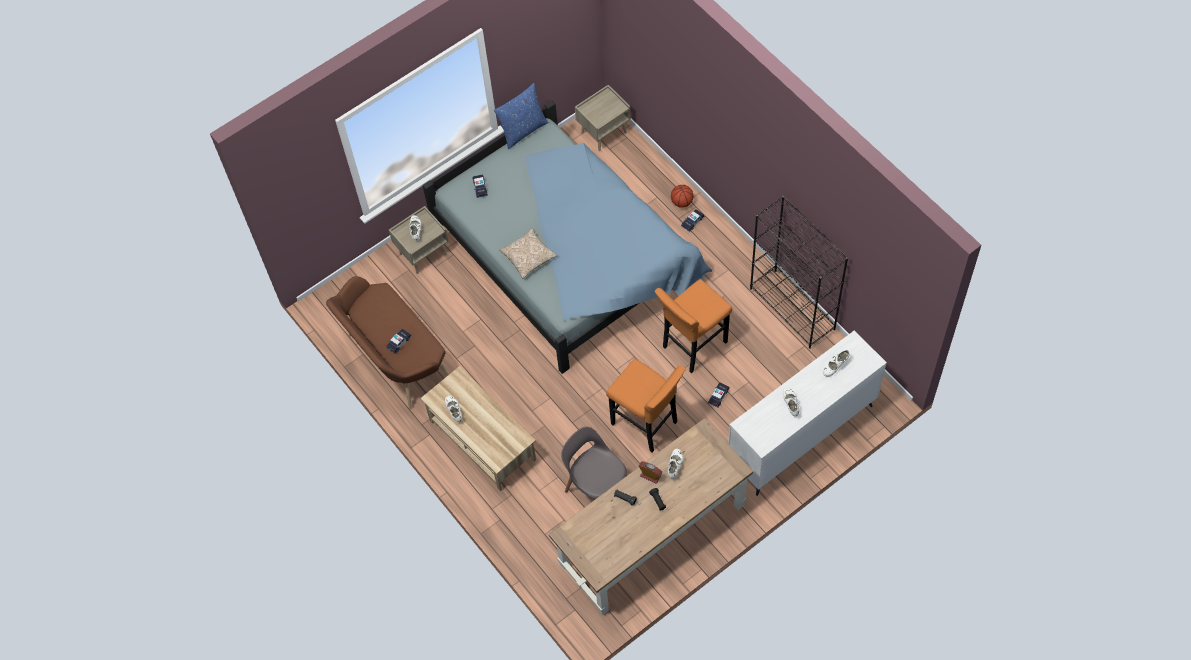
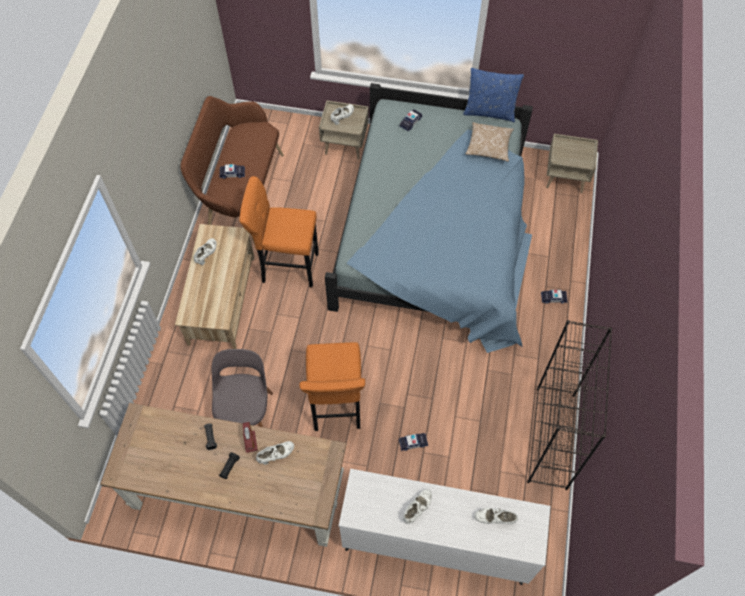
camera: 45 degrees right, 0 degrees up
pillow [499,228,557,278] -> pillow moved to [465,122,514,162]
orange stool [655,279,732,373] -> orange stool moved to [239,176,319,288]
basketball [671,185,693,208] -> none

